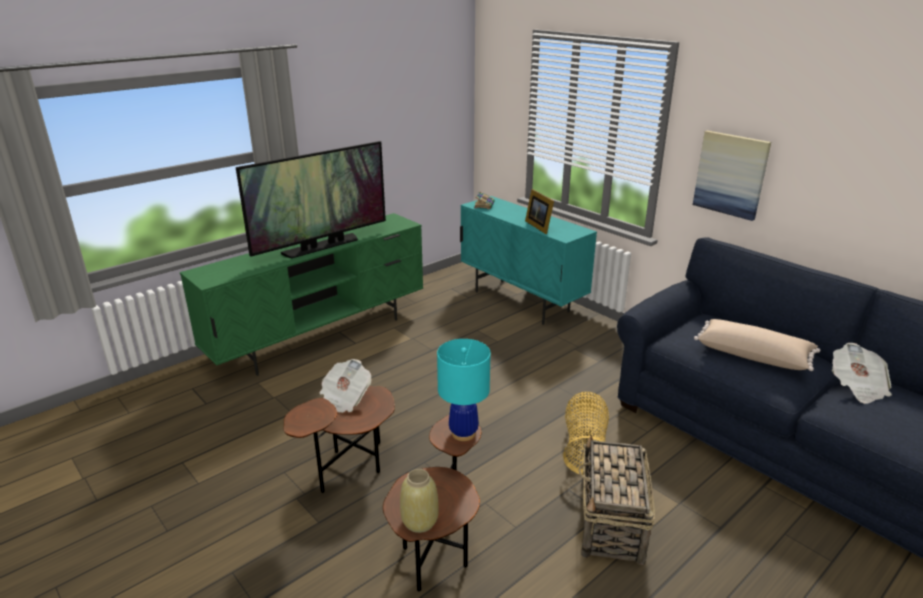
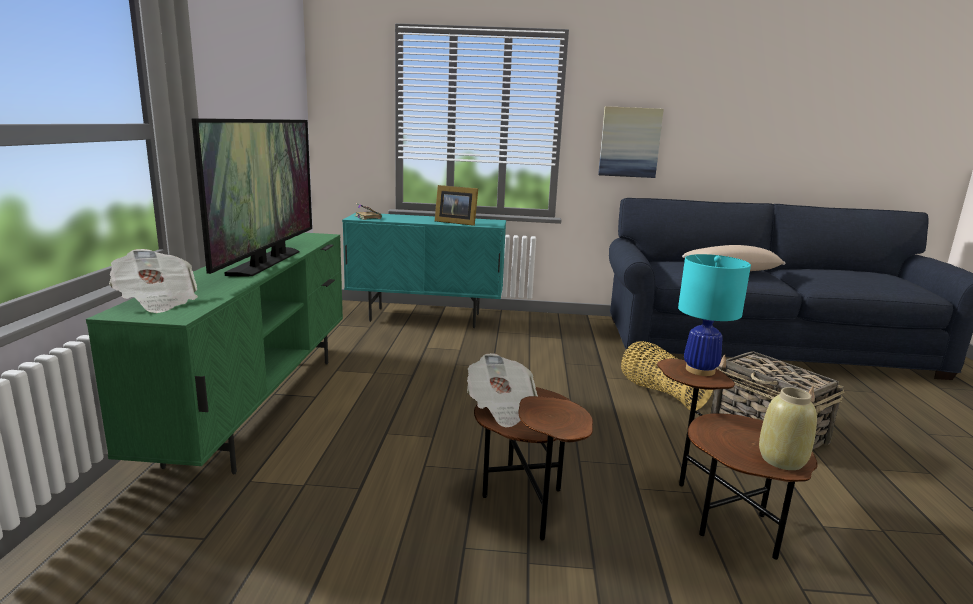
camera: 45 degrees left, 10 degrees down
newspaper [832,343,892,404] -> newspaper moved to [109,249,198,313]

